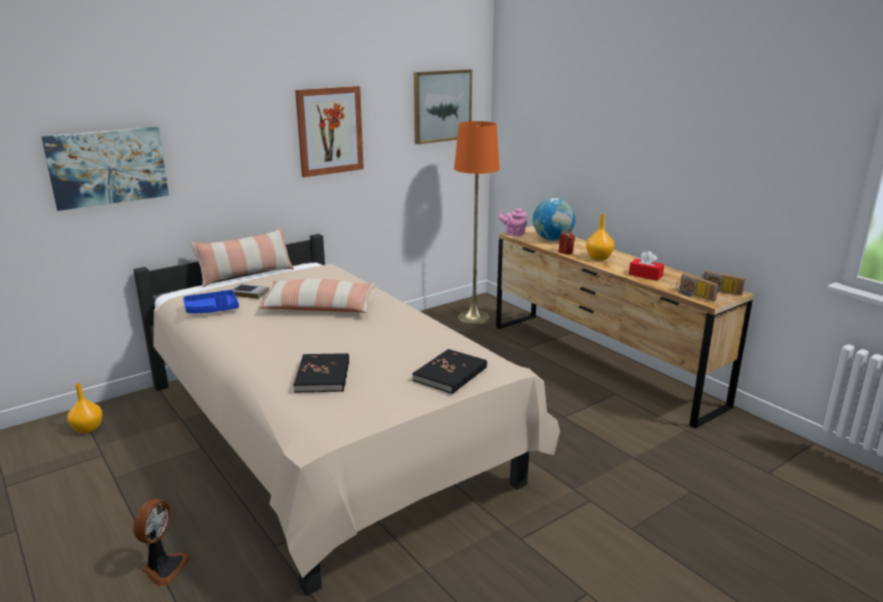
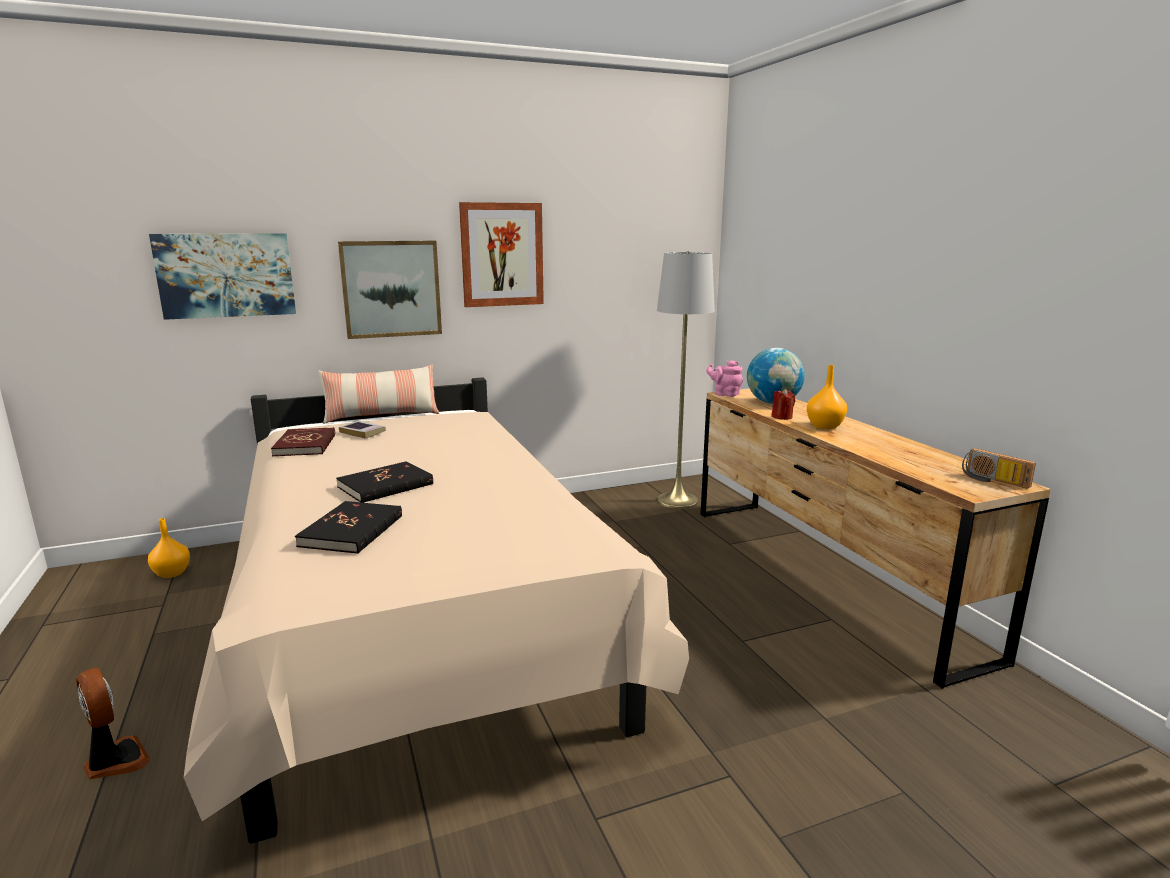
camera: 15 degrees right, 5 degrees down
fan [133,499,191,587] -> fan turned 75 degrees counterclockwise [76,668,151,779]
blue tray [183,290,239,313] -> red book [271,427,335,456]
pillow [259,279,375,313] -> none
black book [412,349,487,394] -> black book moved to [336,461,433,503]
picture [414,69,472,144] -> picture moved to [338,241,442,339]
orange floor lamp [454,121,500,325] -> grey floor lamp [657,251,715,509]
red tissue box [629,251,664,281] -> none
radio [676,274,718,301] -> none

